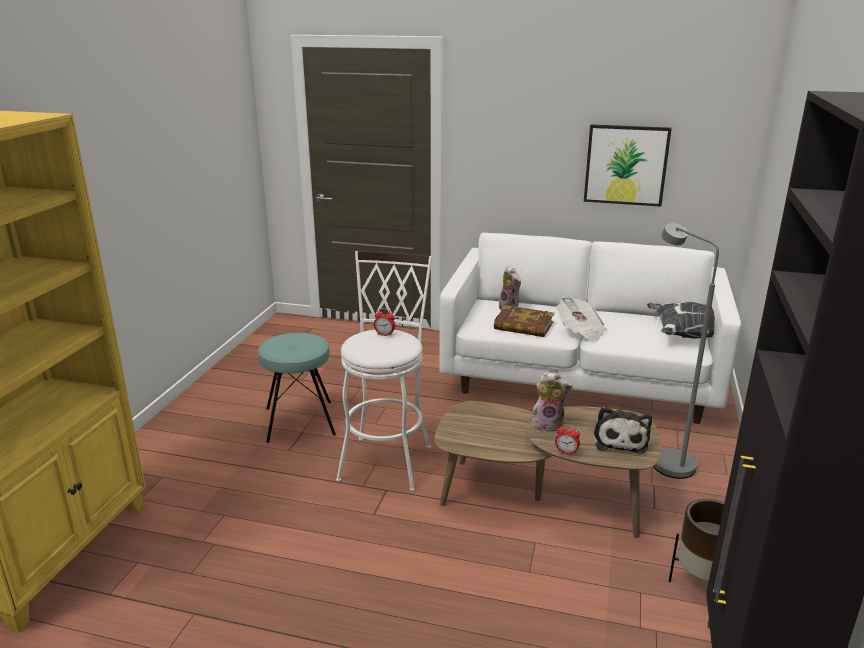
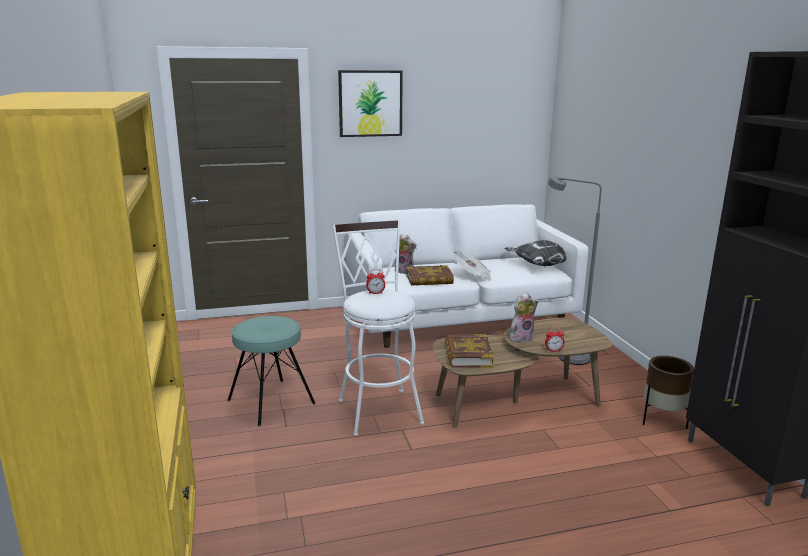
camera: 30 degrees left, 5 degrees down
picture [584,124,672,207] -> picture moved to [338,70,403,137]
plush toy [594,407,652,454] -> none
none -> book [445,334,494,368]

